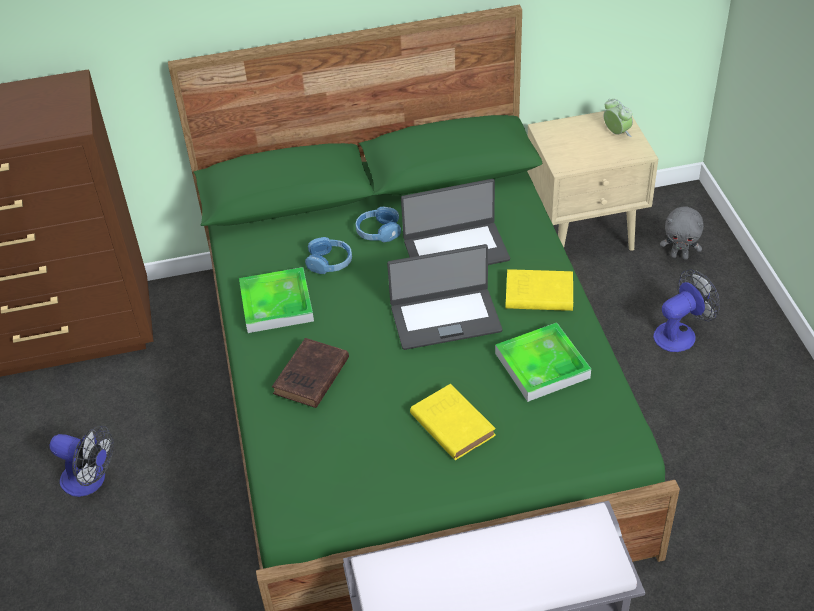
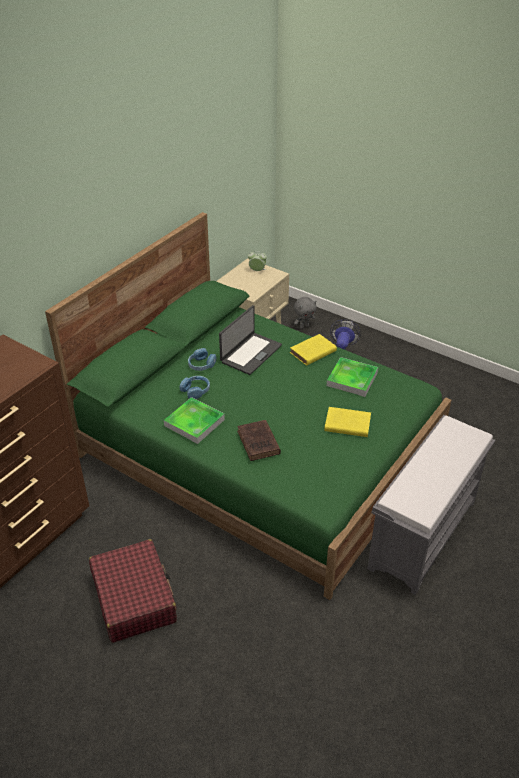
camera: 45 degrees left, 5 degrees down
fan [49,425,114,497] -> red suitcase [89,539,177,643]
laptop [387,244,502,350] -> none

